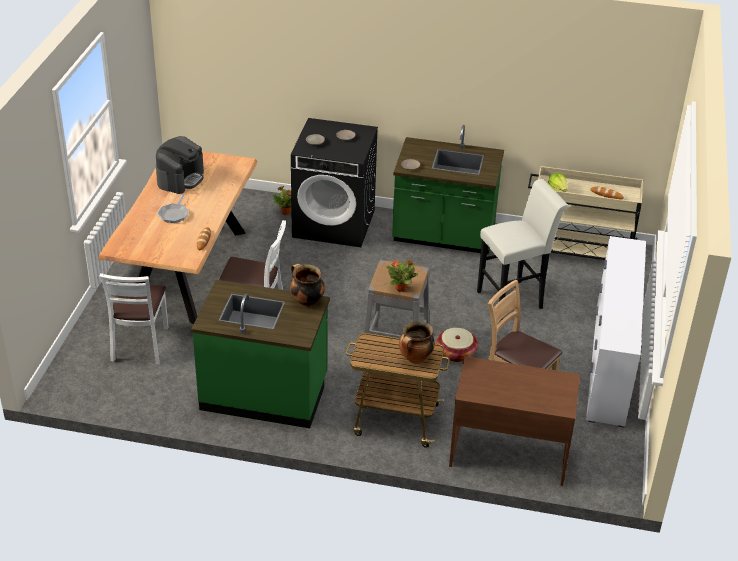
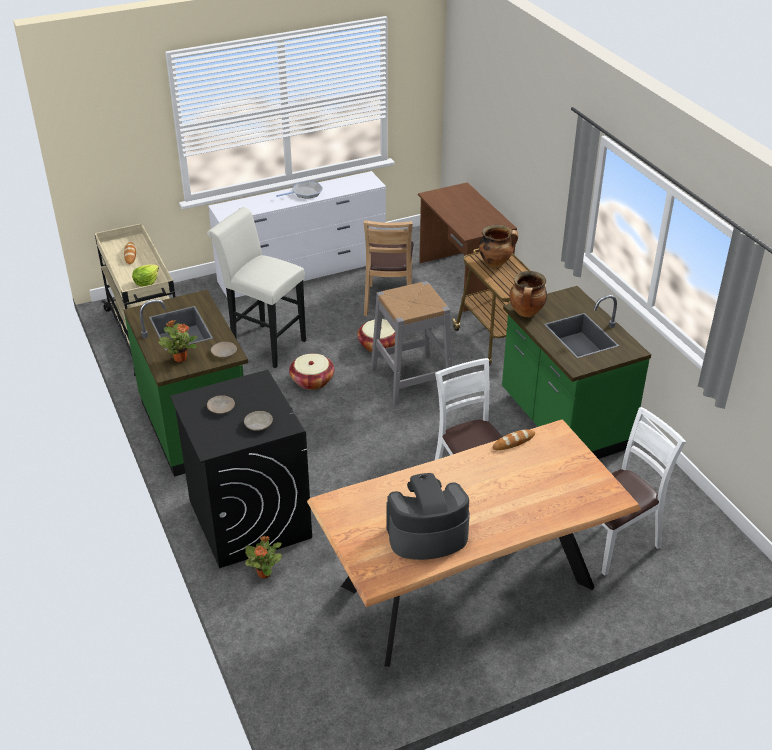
camera: 125 degrees left, 0 degrees up
frying pan [158,194,189,223] -> frying pan moved to [276,181,323,199]
potted plant [386,259,418,292] -> potted plant moved to [158,320,197,362]
none -> basket [289,353,334,390]

